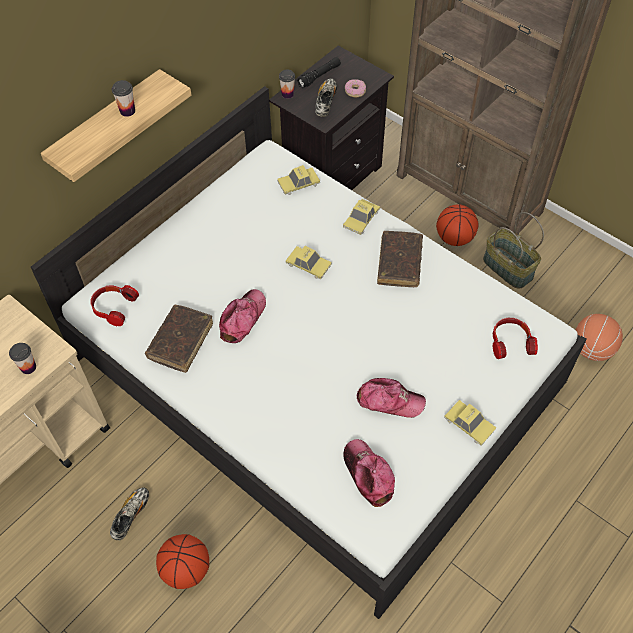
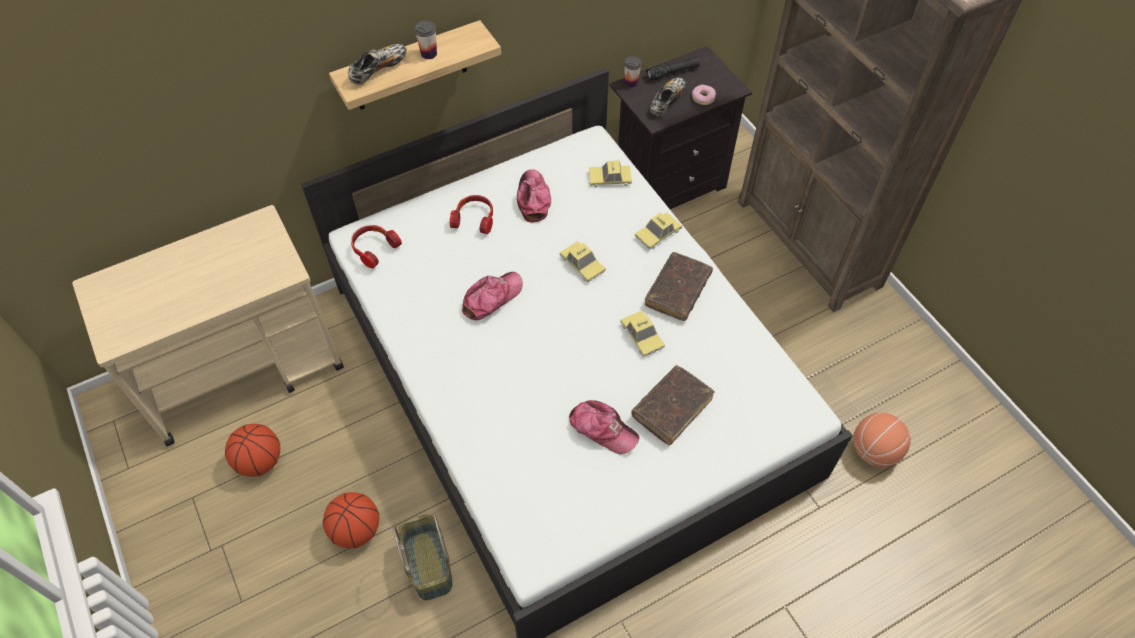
camera: 20 degrees right, 0 degrees up
cup [9,343,36,374] -> none
shoe [110,488,149,541] -> shoe moved to [348,44,407,85]
brown book [145,305,213,373] -> brown book moved to [631,365,714,445]
cap [344,439,395,507] -> cap moved to [517,169,551,223]
basketball [436,204,479,246] -> basketball moved to [225,424,280,477]
toy car [444,400,497,445] -> toy car moved to [620,310,665,357]
basket [483,212,544,288] -> basket moved to [393,512,452,600]
headphones [493,318,538,359] -> headphones moved to [450,195,493,234]

